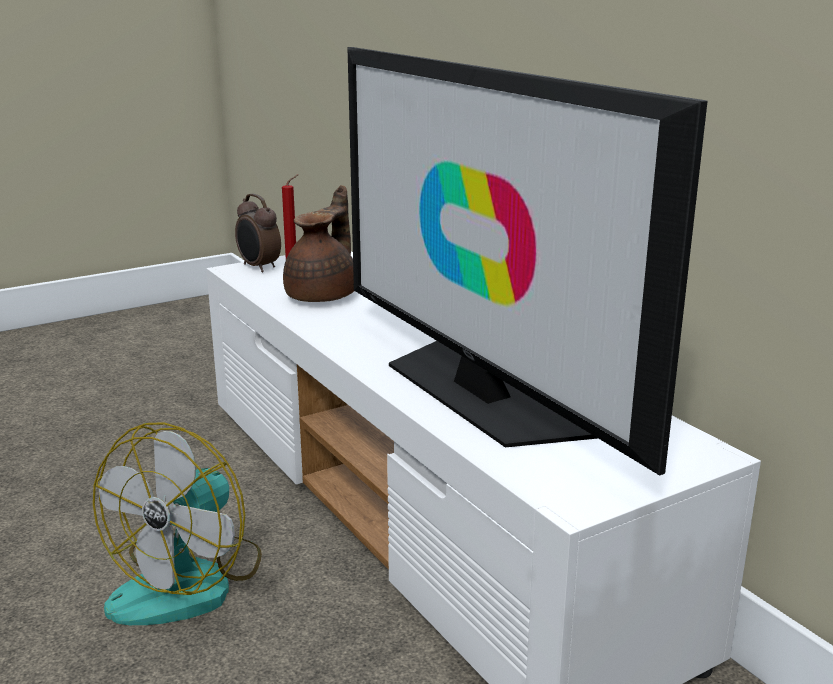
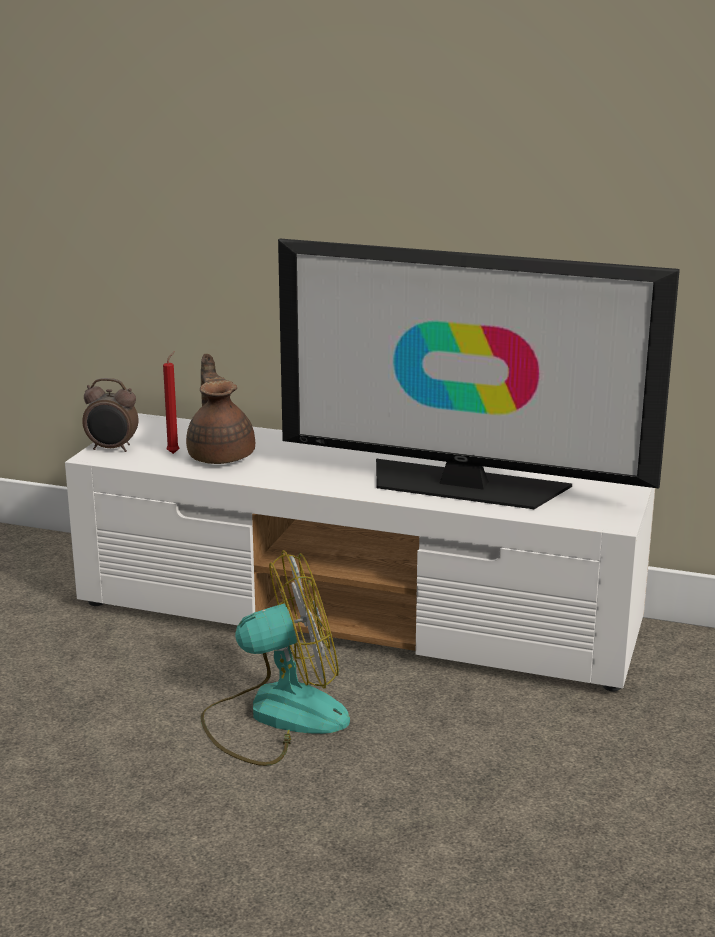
camera: 40 degrees left, 0 degrees up
fan [93,422,262,625] -> fan turned 90 degrees counterclockwise [200,550,350,766]

